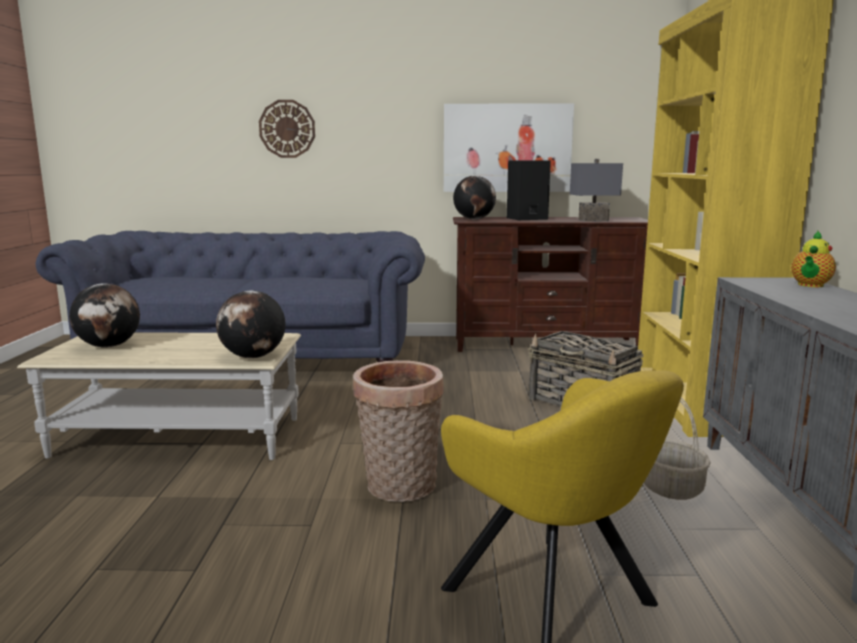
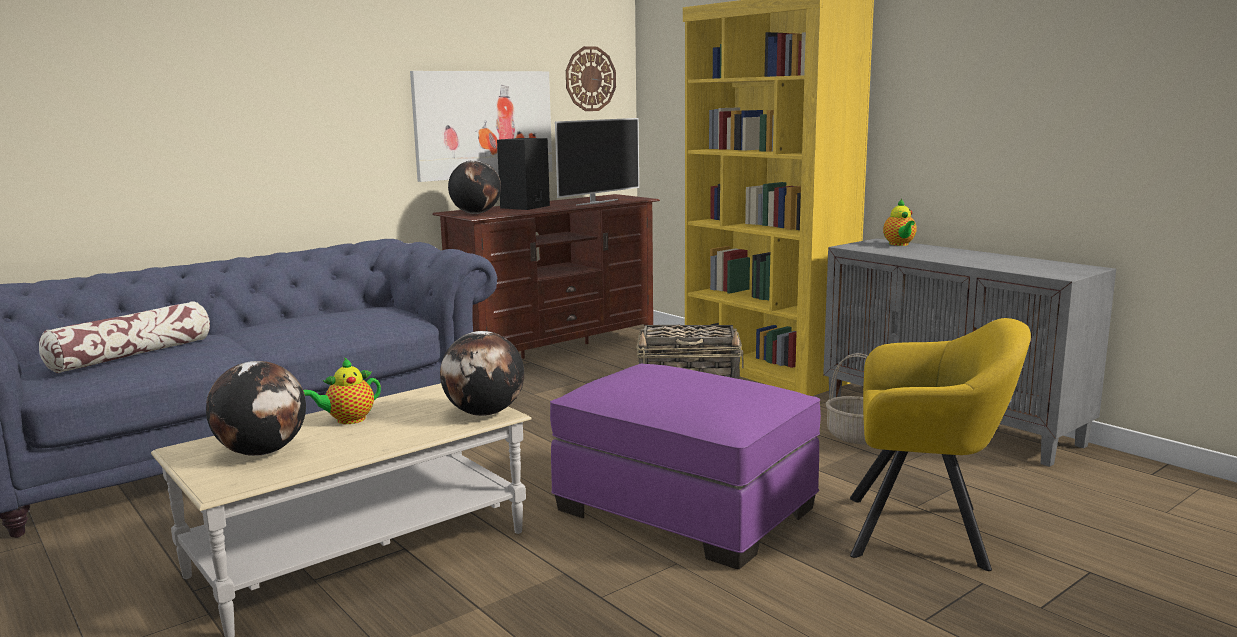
camera: 40 degrees left, 0 degrees up
wall clock [259,100,315,158] -> wall clock moved to [566,46,616,111]
basket [353,360,444,502] -> purple ottoman [550,364,821,569]
grey table lamp [570,159,623,222] -> television [555,118,639,206]
none -> pillow [39,301,210,373]
none -> teapot [303,358,381,424]

